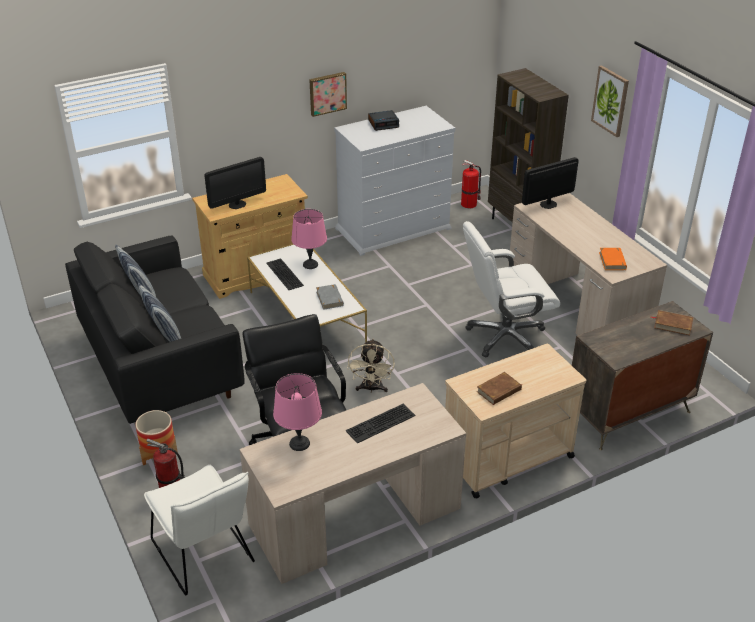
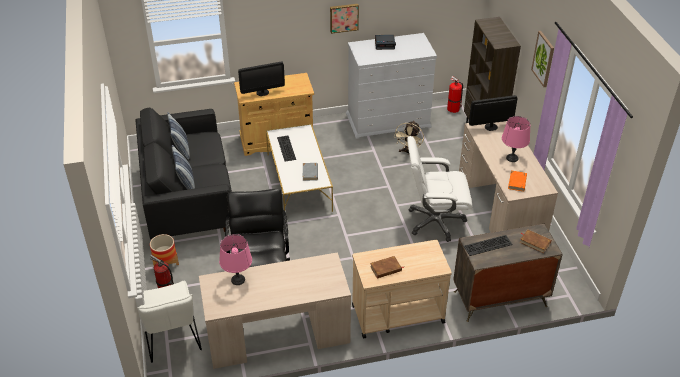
camera: 15 degrees right, 5 degrees up
pink table lamp [291,209,327,269] -> pink table lamp moved to [502,116,530,162]
keyboard [346,404,415,443] -> keyboard moved to [464,235,513,256]
beige fan [347,339,395,393] -> beige fan moved to [394,121,424,154]

